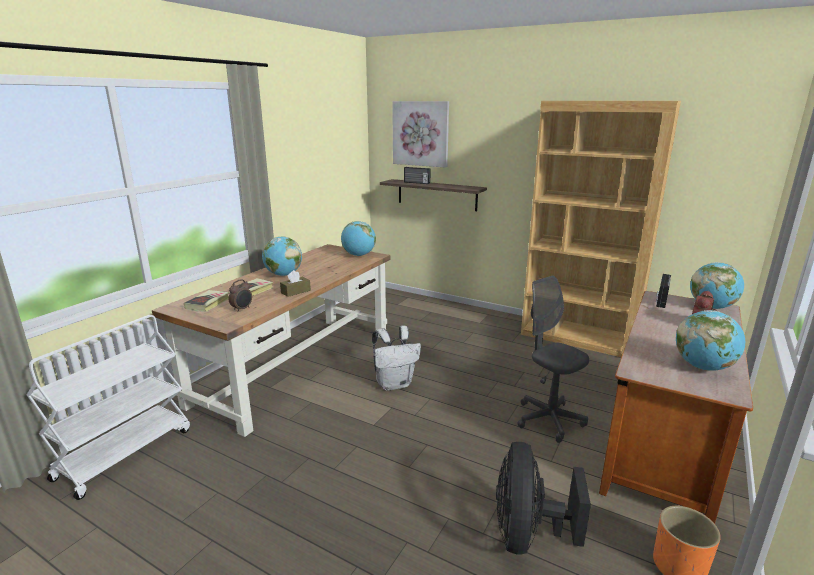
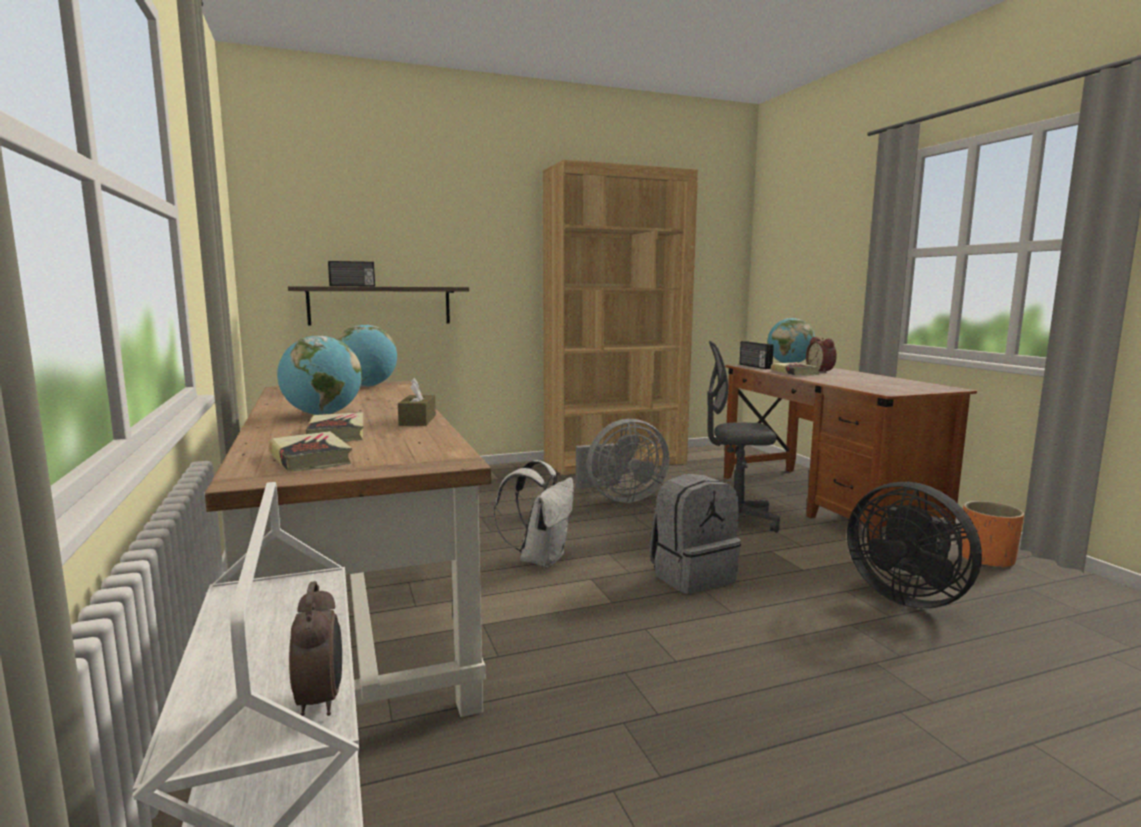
camera: 50 degrees left, 10 degrees down
alarm clock [229,279,252,312] -> alarm clock moved to [289,581,342,716]
picture [392,101,449,168] -> none
globe [676,310,745,371] -> none
none -> grey fan [576,419,670,503]
none -> grey backpack [649,474,741,594]
none -> book [771,362,821,376]

